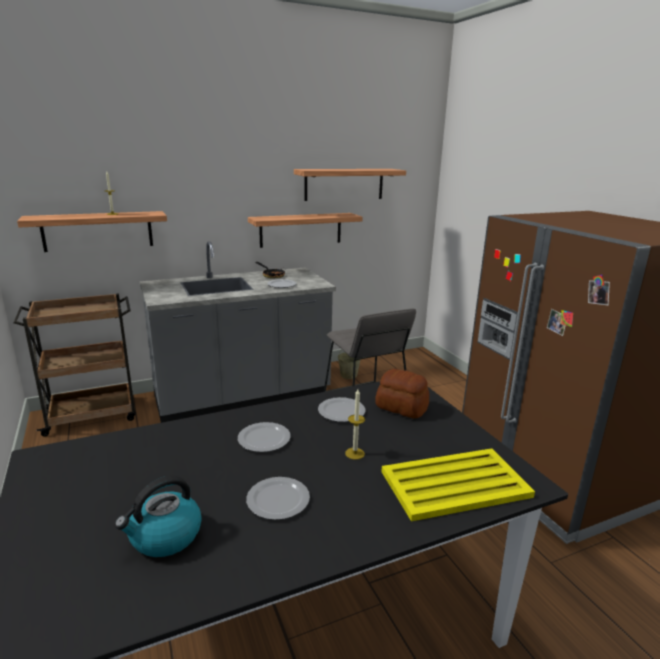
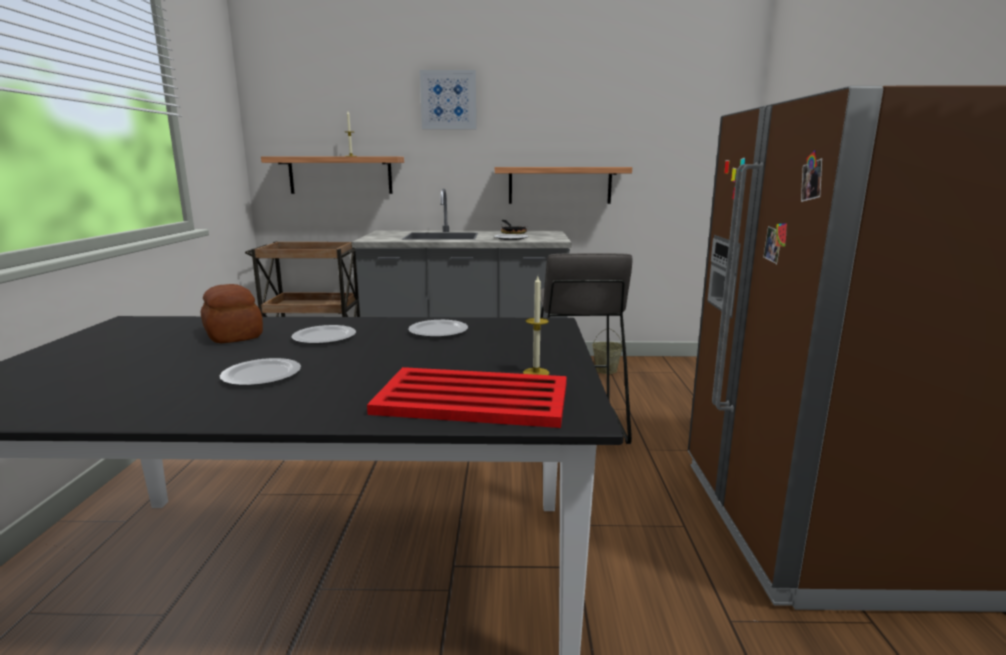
camera: 25 degrees right, 5 degrees down
kettle [115,475,202,557] -> none
shelf [294,169,406,201] -> none
candle [345,389,365,460] -> candle moved to [523,276,550,375]
bread [375,369,429,418] -> bread moved to [201,284,263,343]
yellow tray [381,448,535,521] -> red tray [367,367,567,428]
none -> picture [420,70,476,129]

